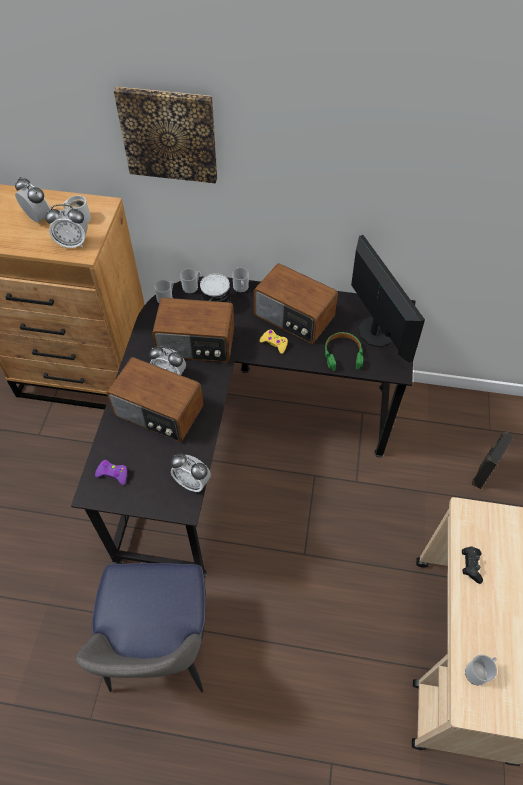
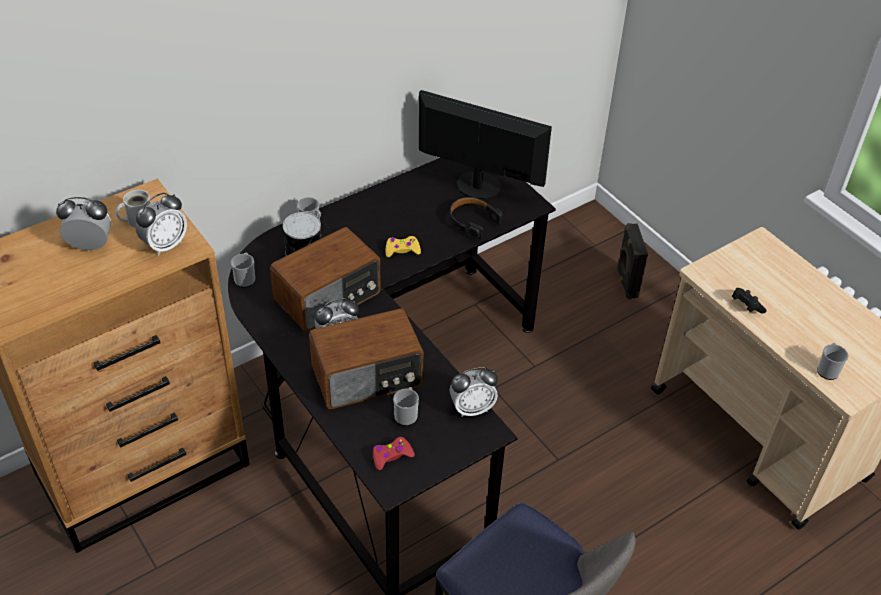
camera: 45 degrees left, 10 degrees down
purple game controller [95,460,127,485] -> red game controller [373,437,415,470]
picture [114,87,217,184] -> none
mug [180,268,200,294] -> mug moved to [393,387,419,426]
radio [254,263,338,344] -> none
green headphones [325,332,363,371] -> black headphones [450,197,503,239]

